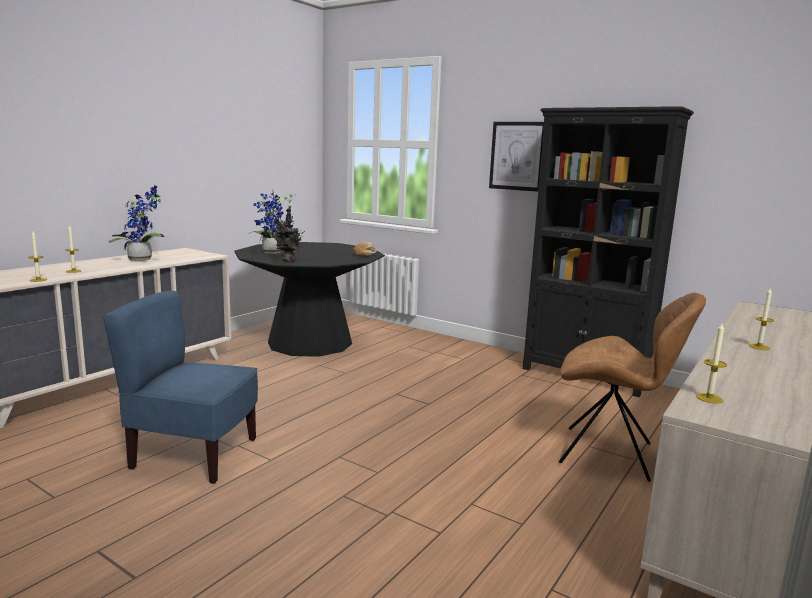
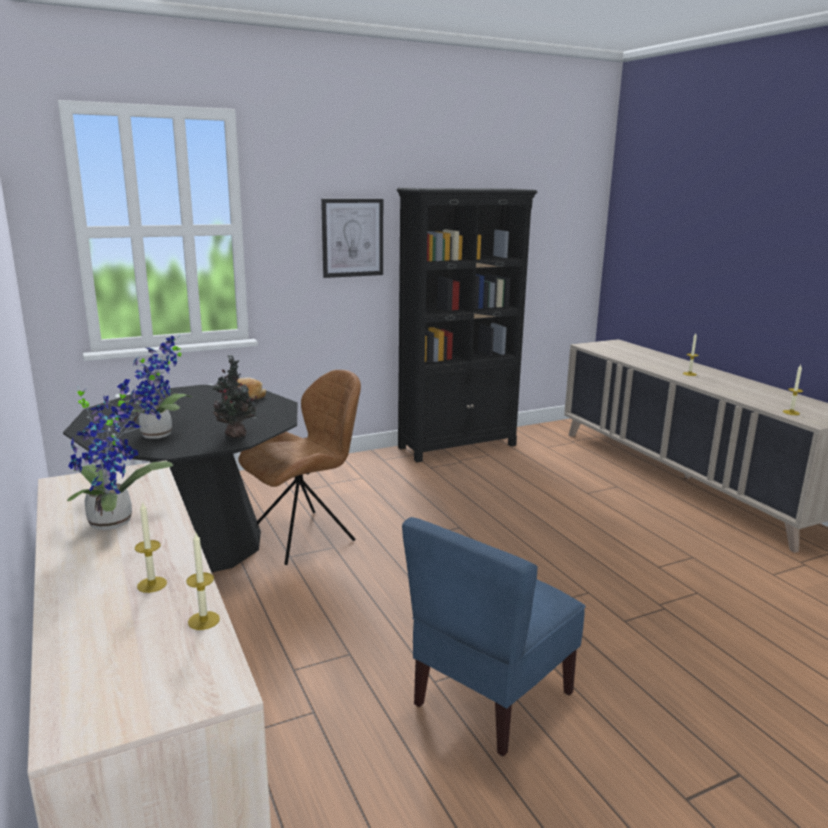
camera: 60 degrees left, 5 degrees up
brown chair [559,293,706,482] -> brown chair moved to [238,370,361,565]

